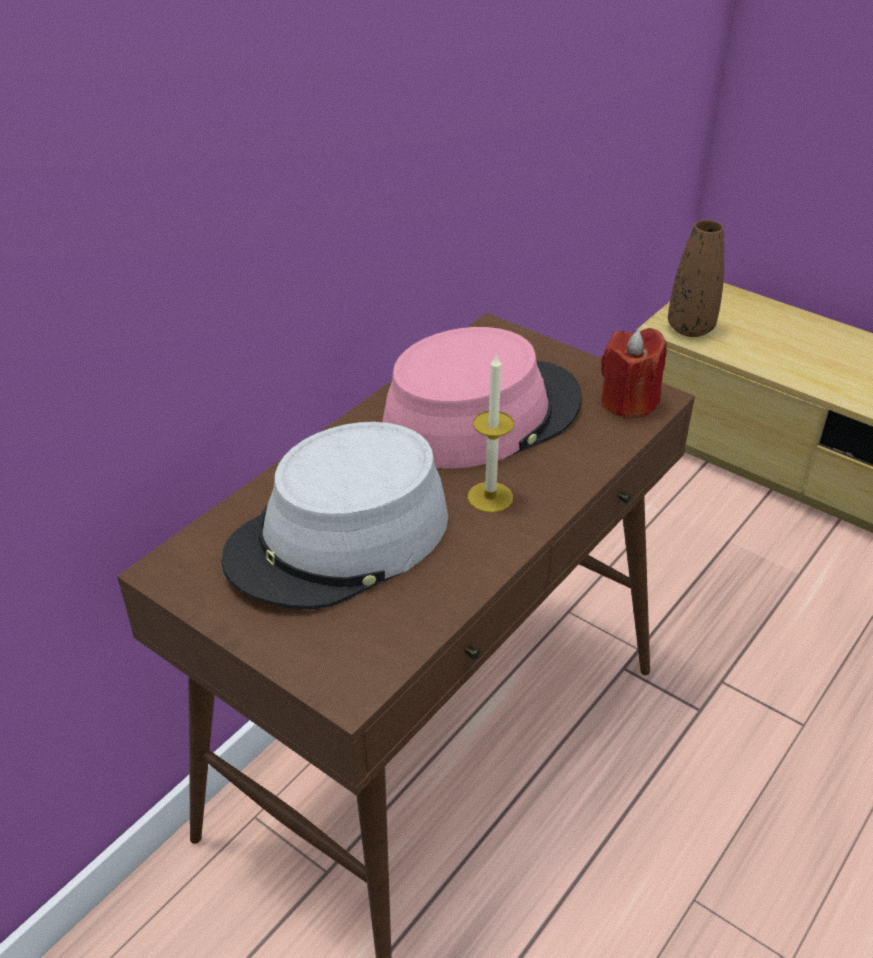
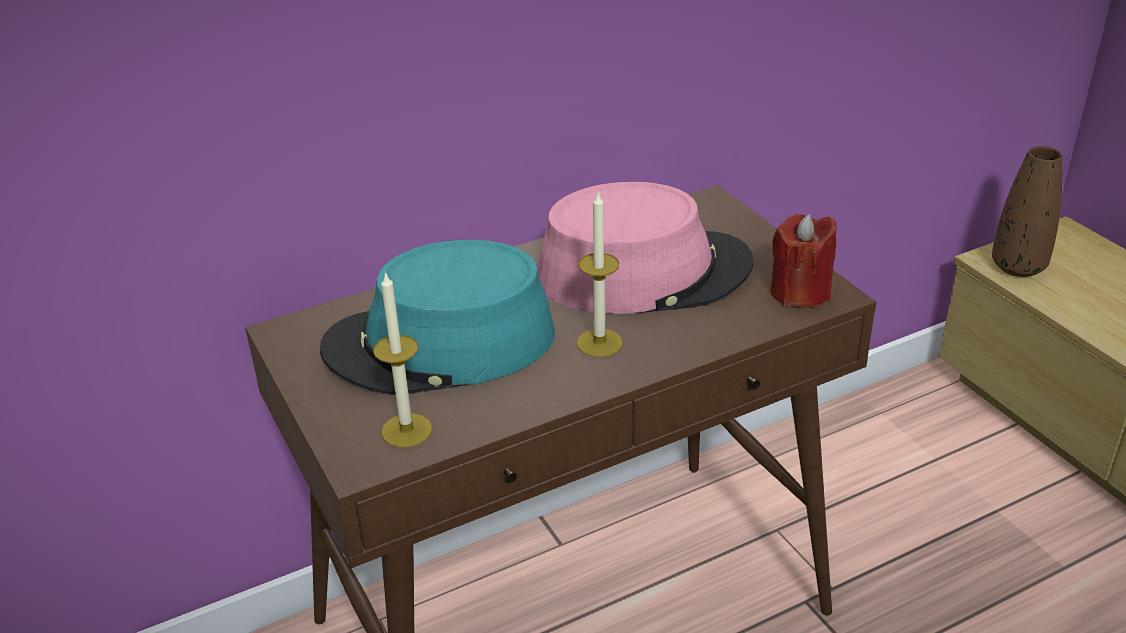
camera: 25 degrees right, 5 degrees down
grey hat [221,422,448,610] -> turquoise hat [320,240,555,395]
none -> candle [373,271,432,448]

